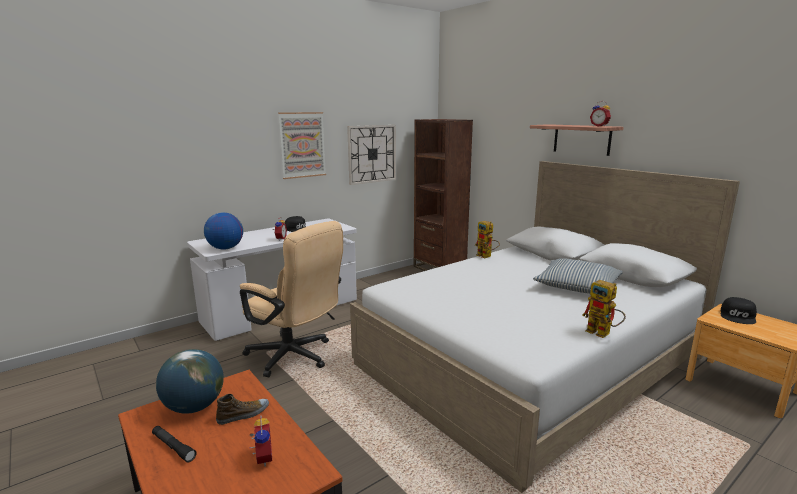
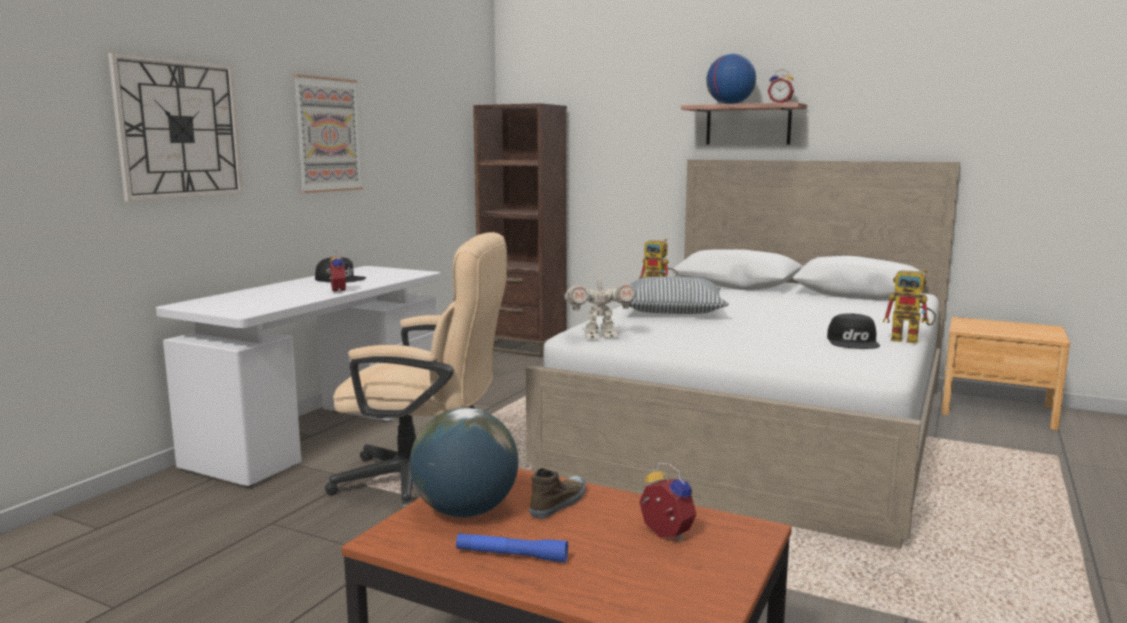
camera: 25 degrees left, 5 degrees down
black flashlight [152,426,197,462] -> blue flashlight [456,533,568,563]
globe [204,212,243,250] -> globe moved to [706,54,756,104]
wall clock [347,125,396,185] -> wall clock moved to [108,53,243,201]
pillow [533,258,623,294] -> pillow moved to [629,277,729,314]
black cap [721,297,757,324] -> black cap moved to [827,313,880,349]
none -> toy robot [564,273,636,339]

